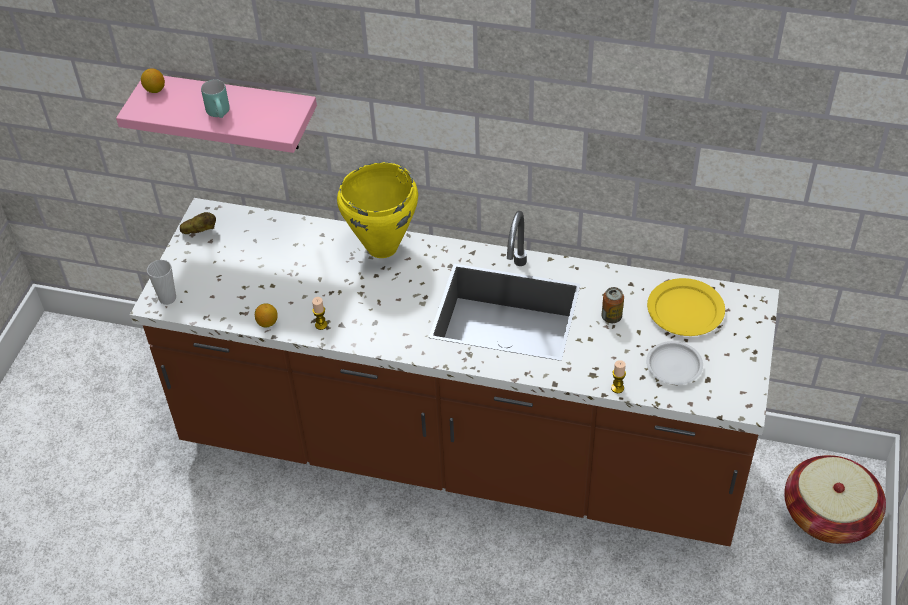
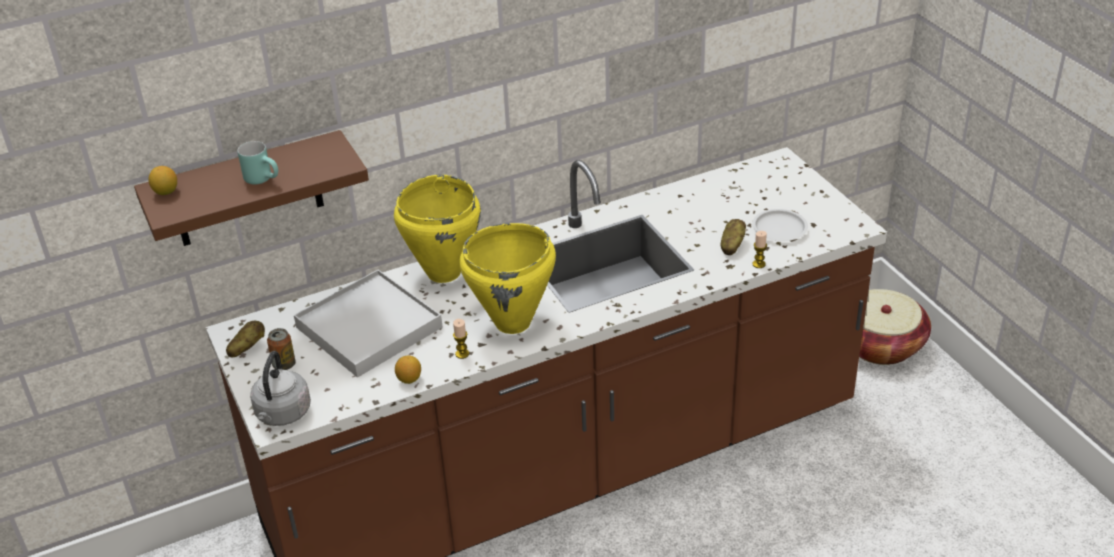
camera: 40 degrees left, 10 degrees down
pink shelf [116,76,317,153] -> brown shelf [134,130,369,246]
cup [147,260,176,305] -> grey kettle [250,351,311,426]
can [602,287,624,323] -> can moved to [267,328,295,370]
yellow plate [647,278,725,336] -> none
none -> white tray [294,270,442,377]
none -> yellow cooking pot [460,223,556,334]
none -> potato [721,219,746,255]

